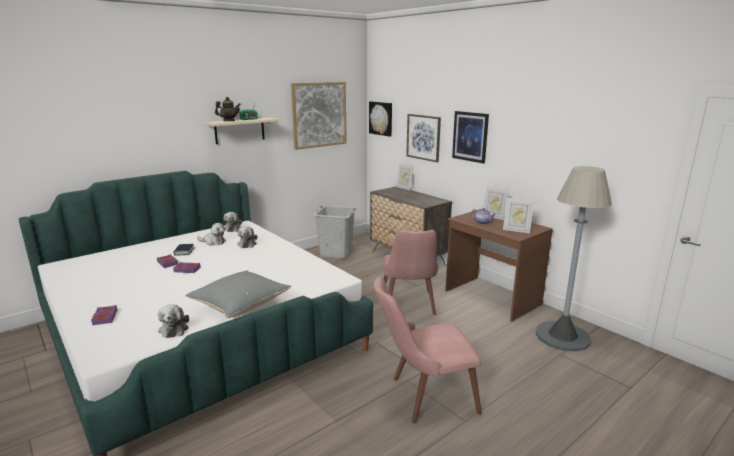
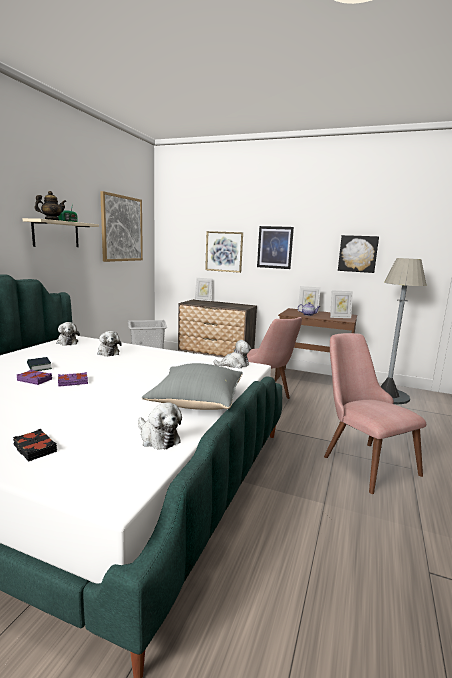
camera: 30 degrees left, 5 degrees down
purple book [91,305,118,325] -> black book [13,429,57,462]
plush toy [197,223,226,246] -> plush toy moved to [213,340,251,369]
picture [369,101,392,137] -> picture moved to [338,235,379,273]
pink chair [374,277,482,423] -> pink chair turned 105 degrees clockwise [324,333,426,494]

